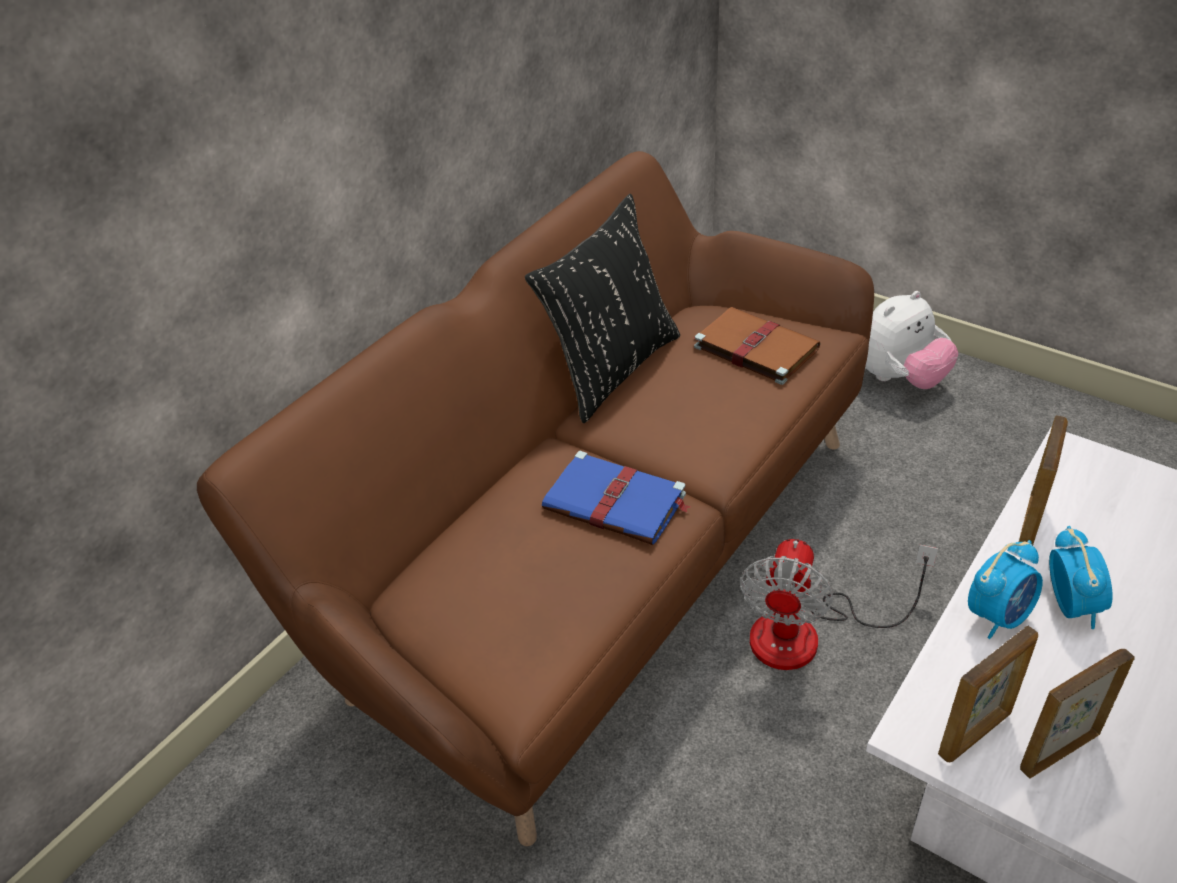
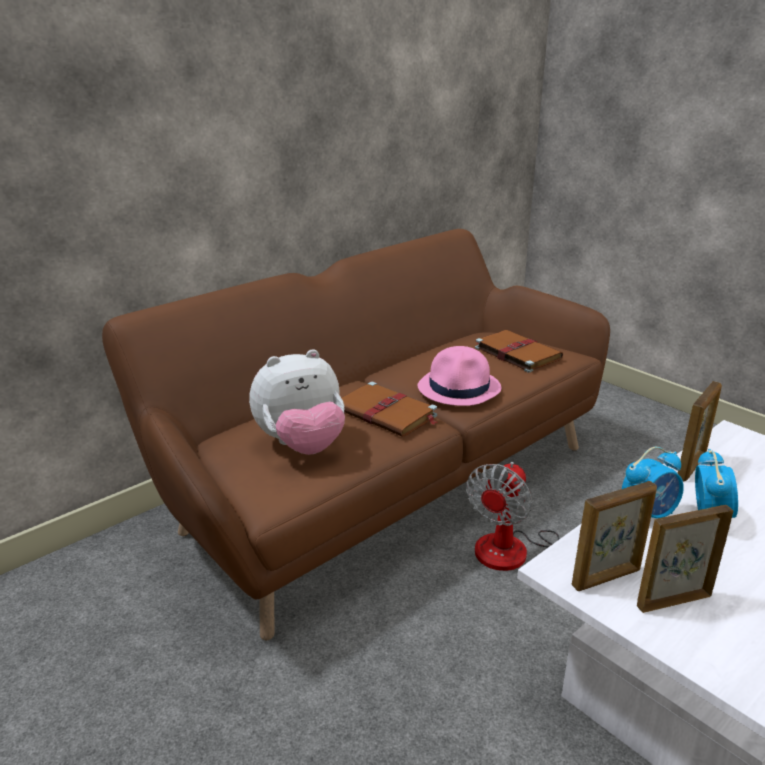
camera: 10 degrees right, 15 degrees down
black pillow [525,194,680,423] -> none
blue book [542,451,690,545] -> brown book [342,381,438,437]
plush toy [865,291,959,389] -> plush toy moved to [249,349,345,455]
none -> pink hat [418,346,501,406]

